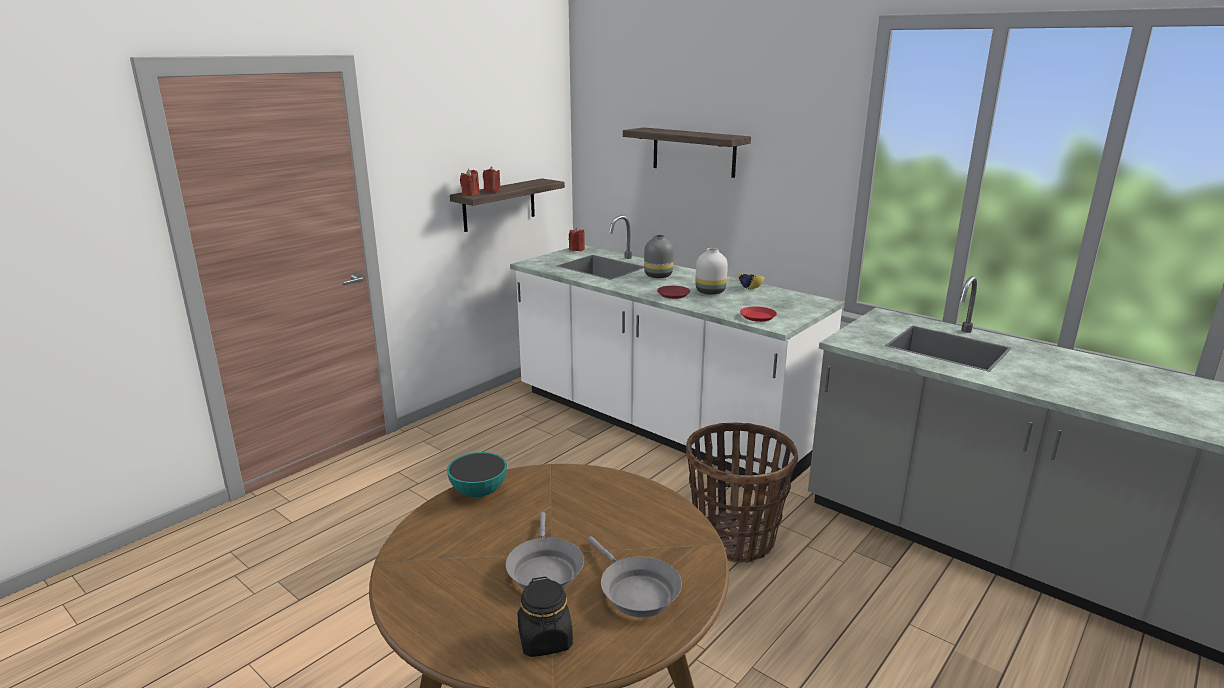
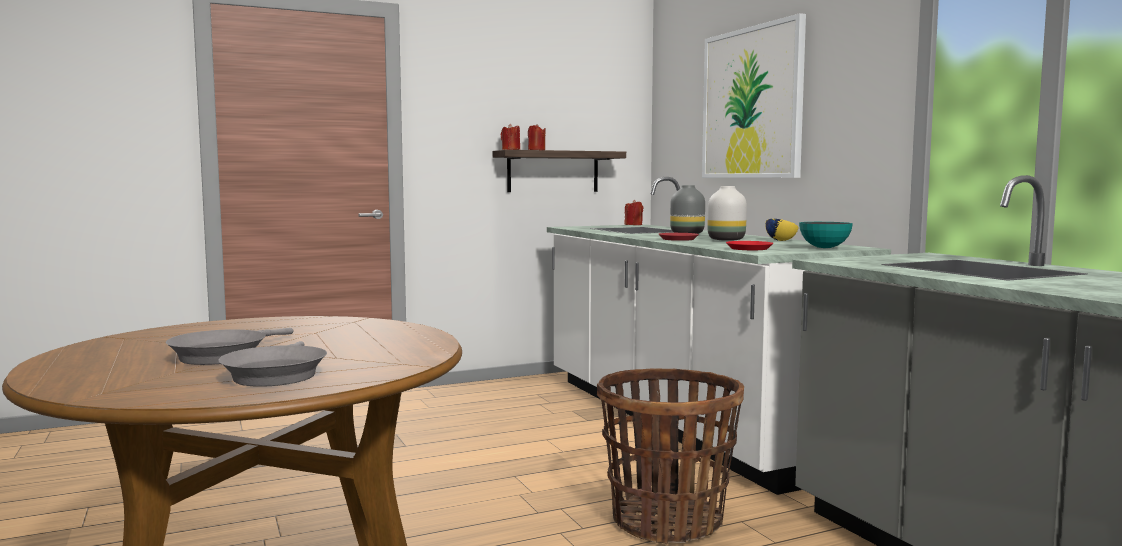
camera: 25 degrees right, 15 degrees down
bowl [447,452,507,497] -> bowl moved to [799,222,853,248]
black jar [518,576,573,657] -> none
shelf [623,127,751,178] -> picture [702,13,806,178]

